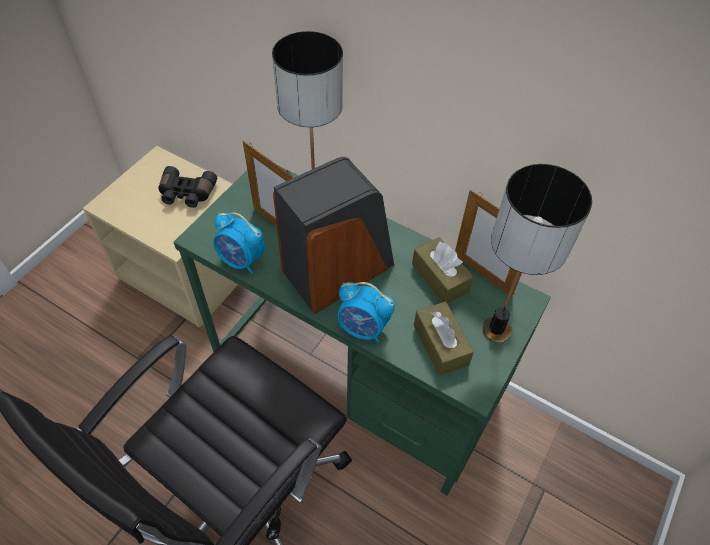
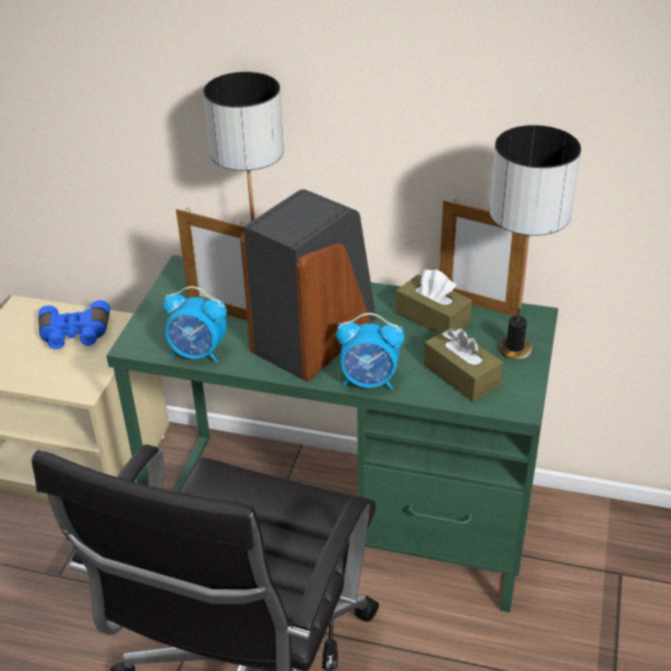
camera: 15 degrees left, 15 degrees down
black binoculars [158,166,217,208] -> blue binoculars [38,300,110,349]

